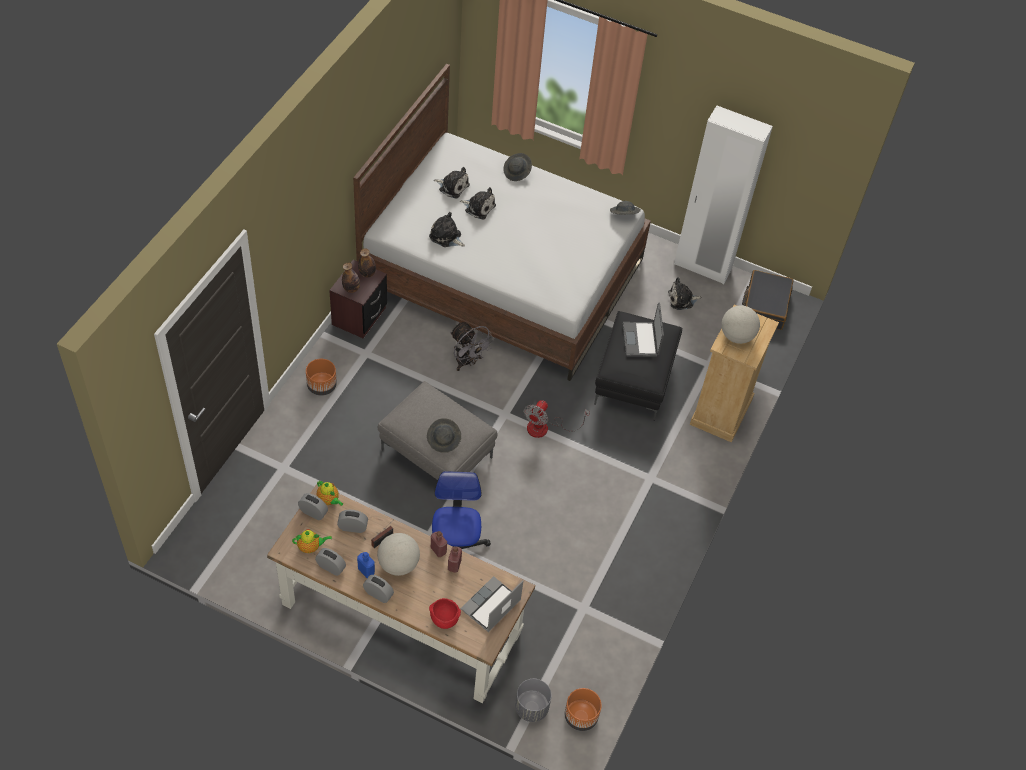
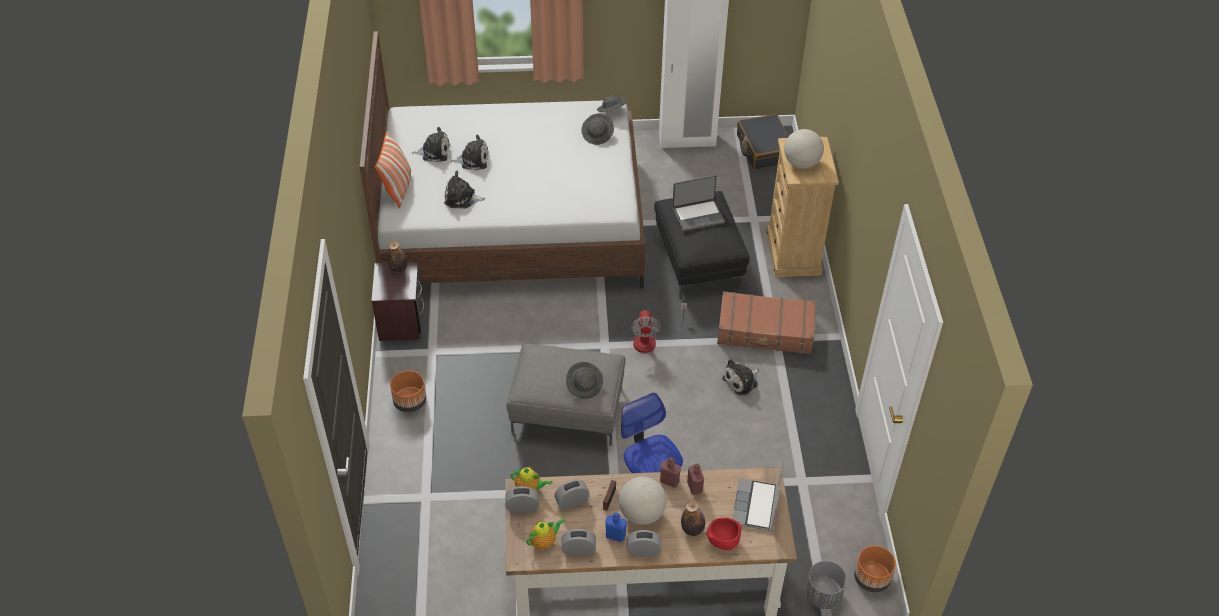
camera: 25 degrees left, 5 degrees down
bottle [342,262,360,293] -> bottle moved to [681,500,705,536]
grey fan [450,322,495,371] -> none
grey hat [503,153,532,181] -> grey hat moved to [581,113,614,145]
laptop [623,303,664,357] -> laptop turned 75 degrees counterclockwise [672,175,725,232]
plush toy [668,277,701,310] -> plush toy moved to [722,359,759,395]
none -> pillow [375,131,411,208]
none -> brown suitcase [717,291,816,354]

